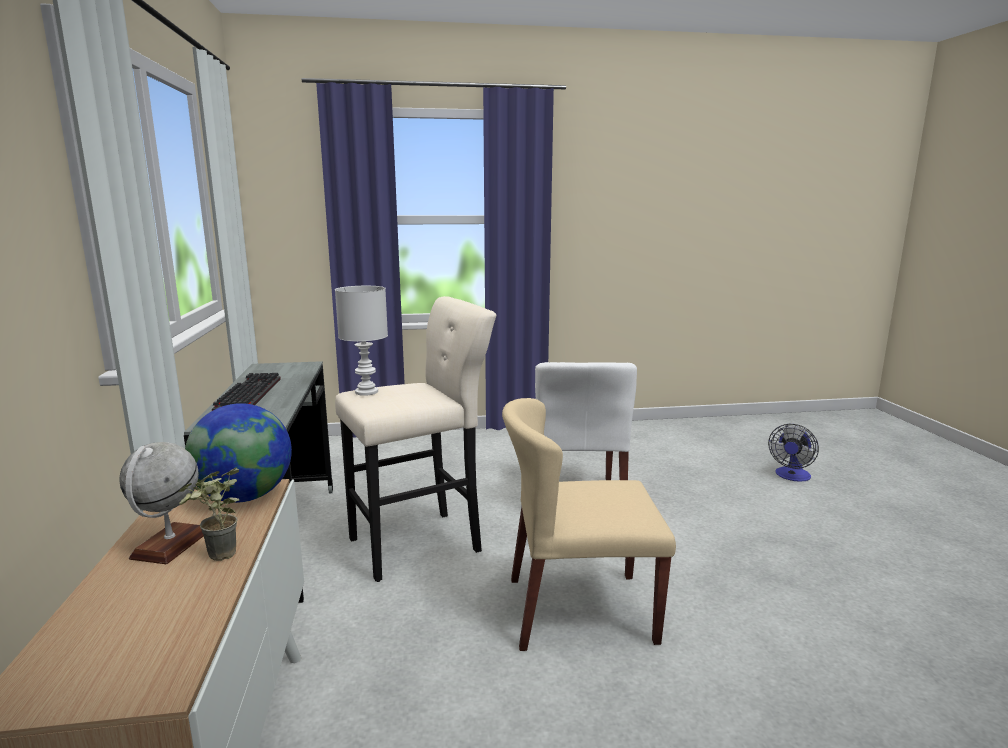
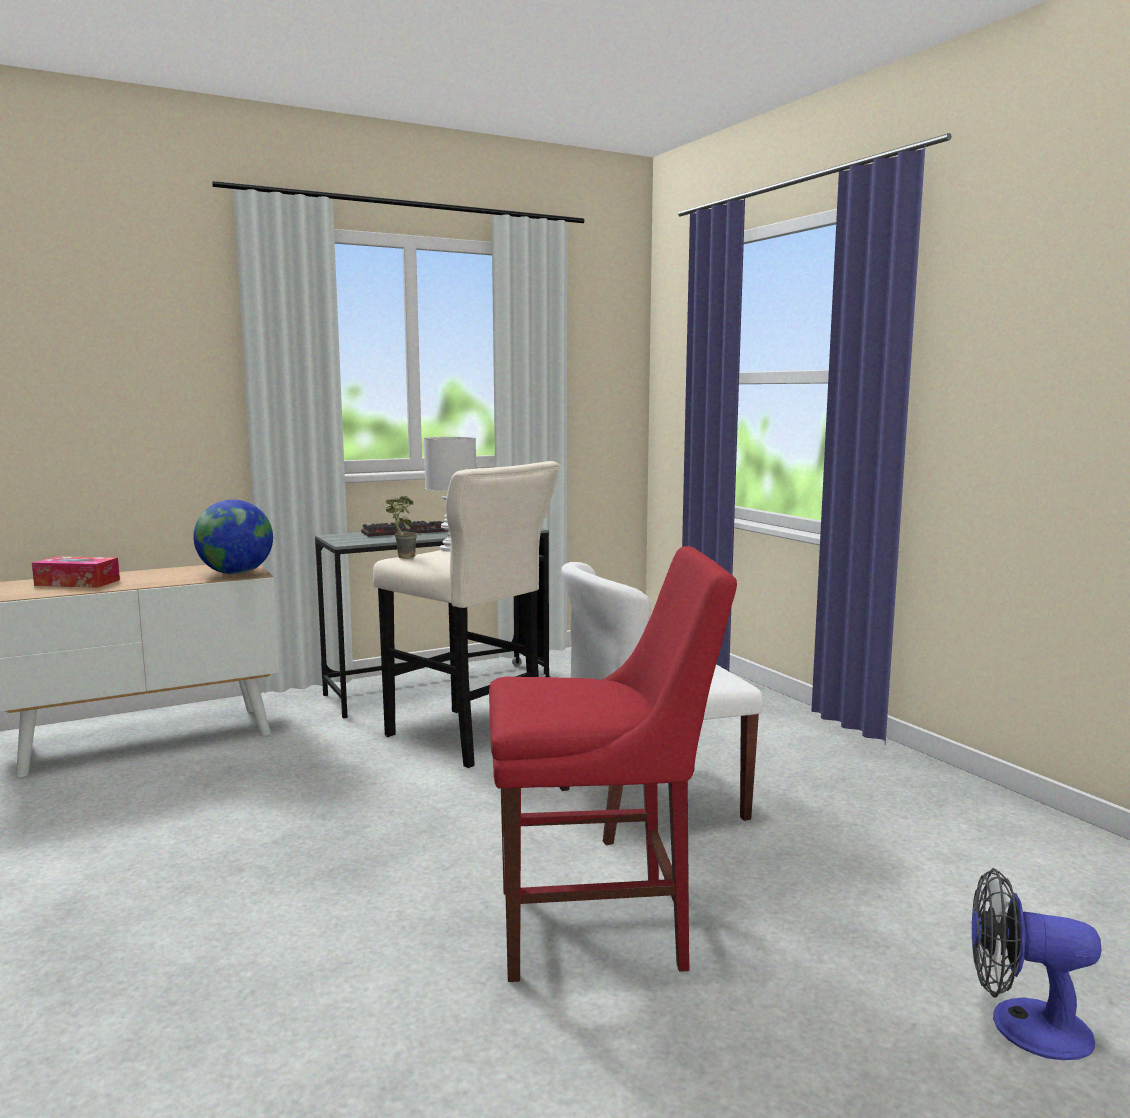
camera: 70 degrees right, 5 degrees down
globe [119,442,204,564] -> none
potted plant [178,468,240,561] -> potted plant moved to [386,496,418,559]
beige chair [502,398,676,651] -> none
none -> tissue box [32,556,120,588]
none -> red chair [489,546,737,982]

